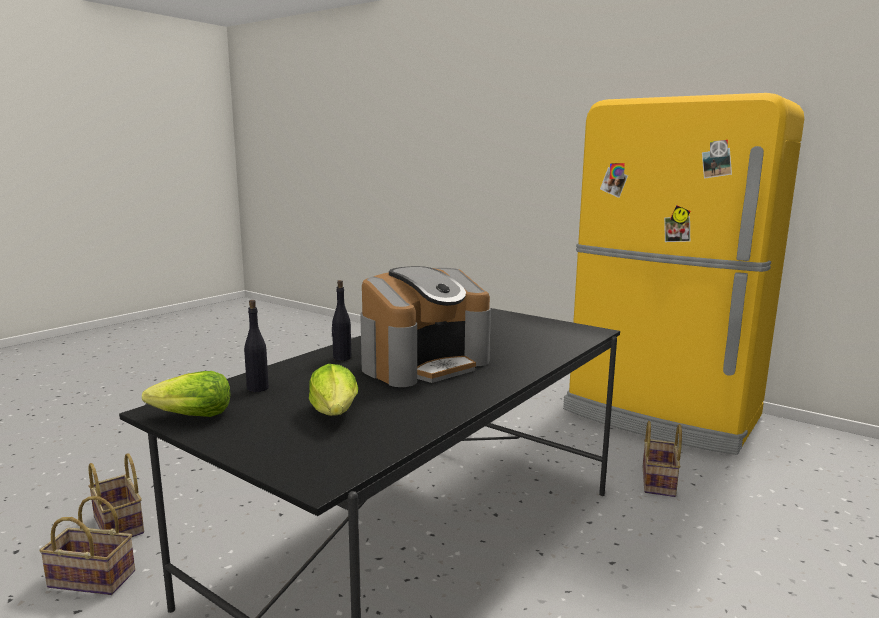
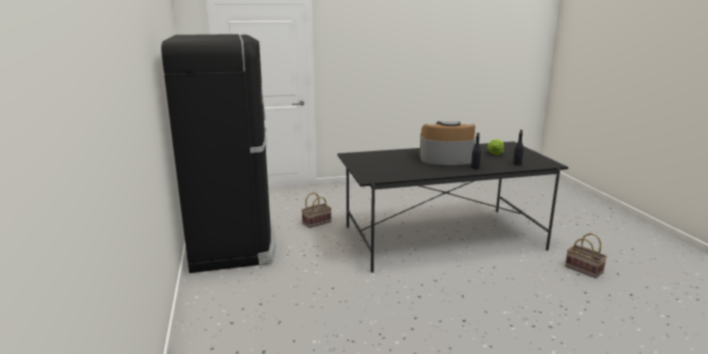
camera: 140 degrees left, 5 degrees up
basket [88,453,144,537] -> none
lettuce [142,371,231,417] -> none
yellow fridge [563,93,804,455] -> black fridge [161,34,275,273]

